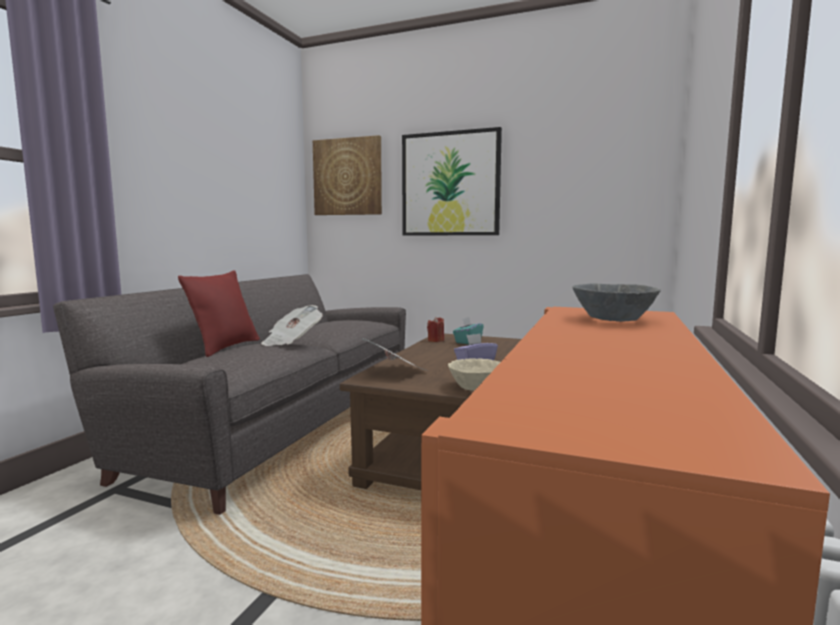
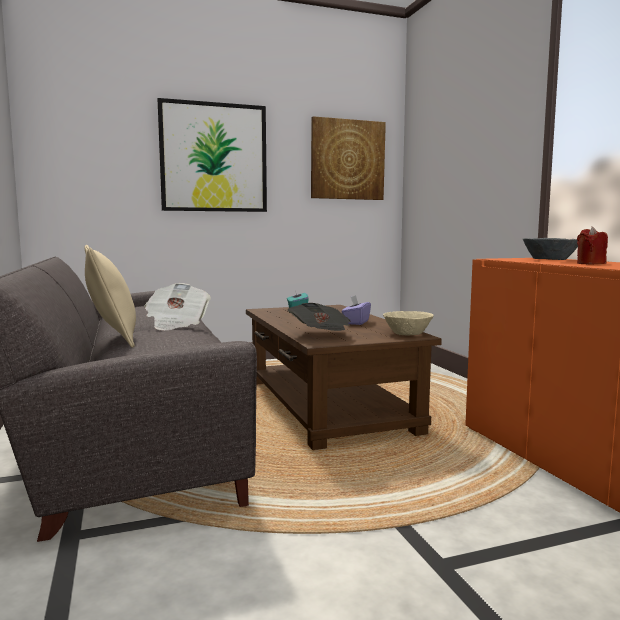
camera: 40 degrees left, 0 degrees up
red pillow [178,271,260,357] -> beige pillow [84,245,136,348]
picture [313,135,382,215] -> picture moved to [311,116,386,200]
red candle [427,317,444,342] -> red candle moved to [577,227,608,265]

